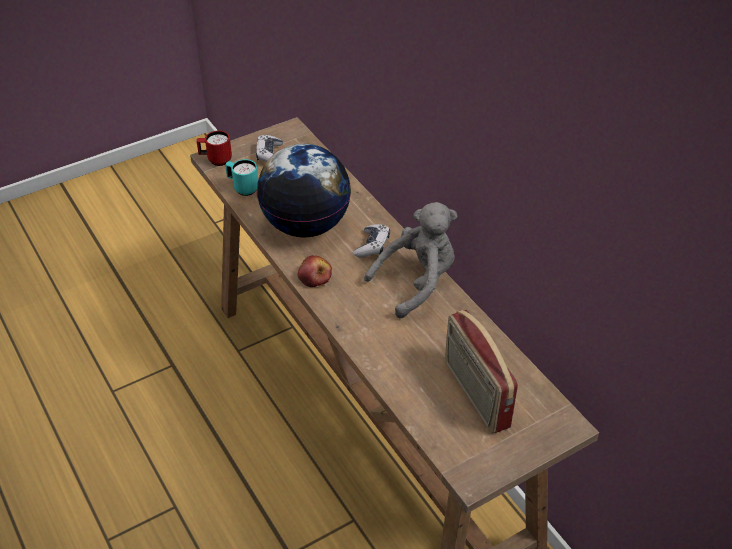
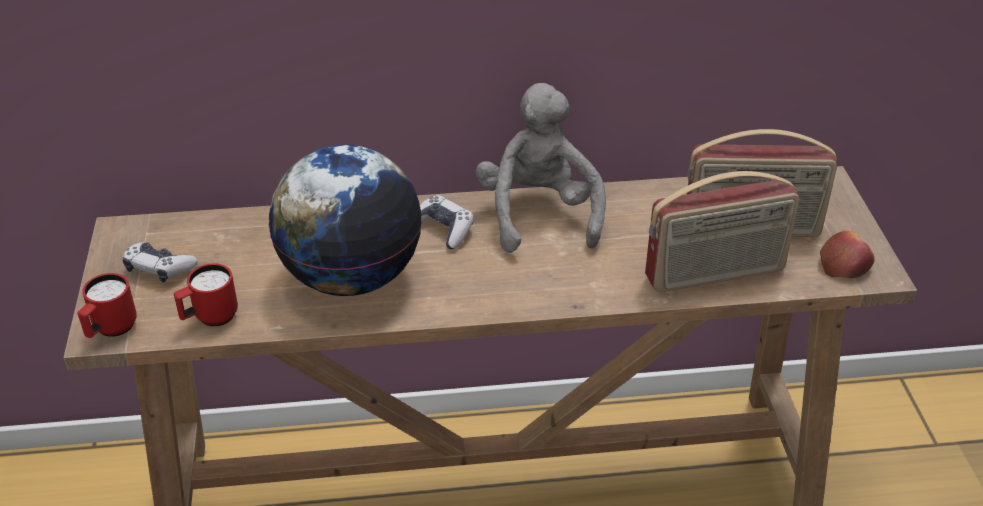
camera: 65 degrees left, 5 degrees down
turquoise mug [225,159,258,196] -> red mug [174,263,238,326]
apple [298,255,332,287] -> apple moved to [820,231,874,278]
none -> radio [645,171,800,292]

